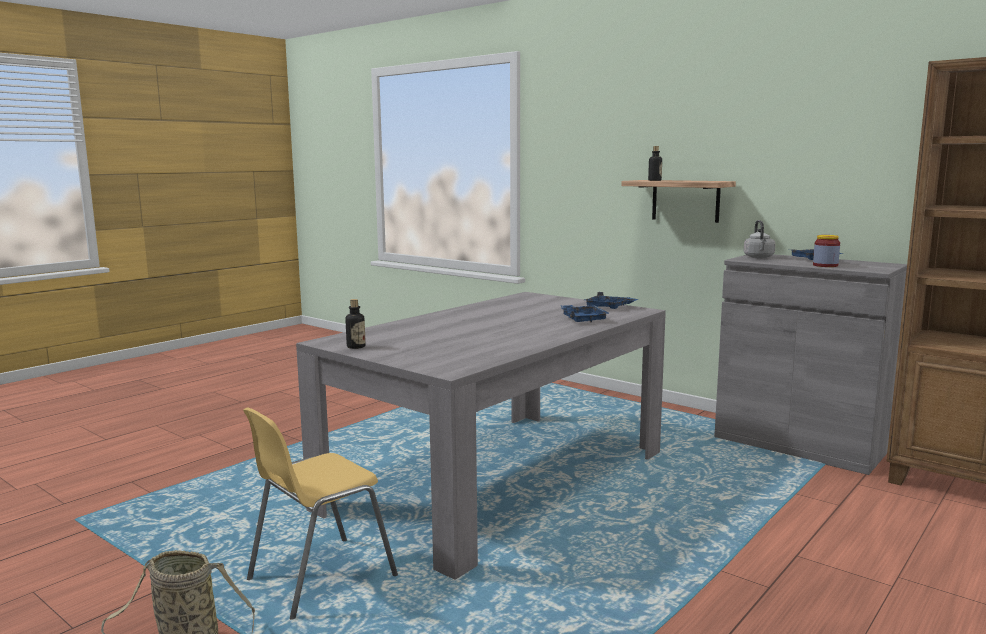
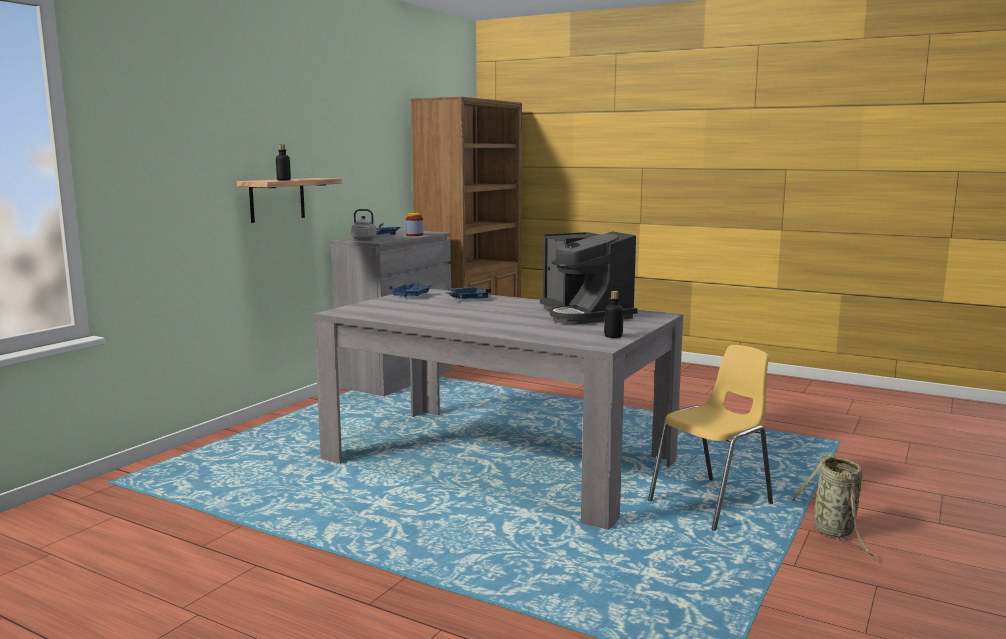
camera: 100 degrees left, 0 degrees up
yellow chair [243,407,398,620] -> yellow chair turned 75 degrees counterclockwise [648,345,773,531]
none -> coffee machine [540,232,638,324]

